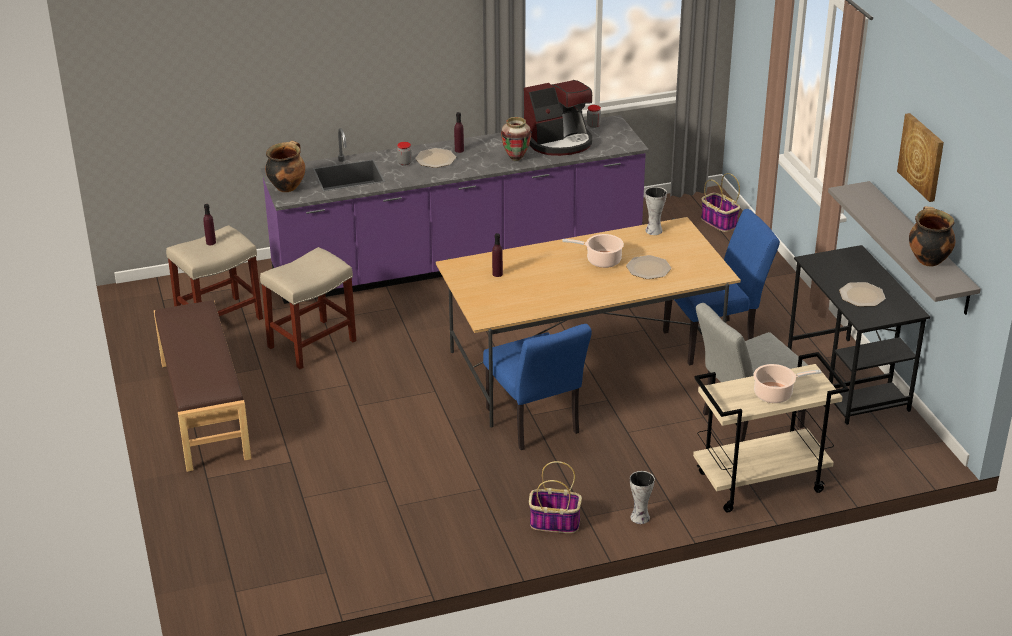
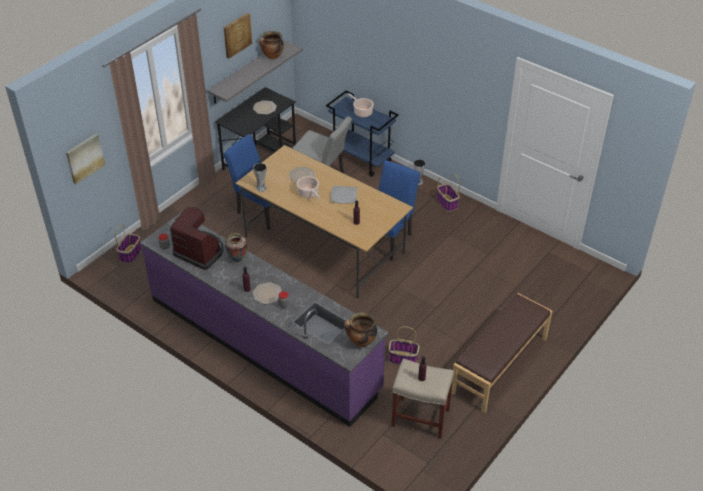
camera: 125 degrees left, 10 degrees up
beige stool [260,247,356,369] -> basket [389,326,420,365]
beige cart [693,352,849,512] -> blue cart [326,91,399,177]
none -> picture [66,134,105,184]
none -> plate [331,186,357,204]

